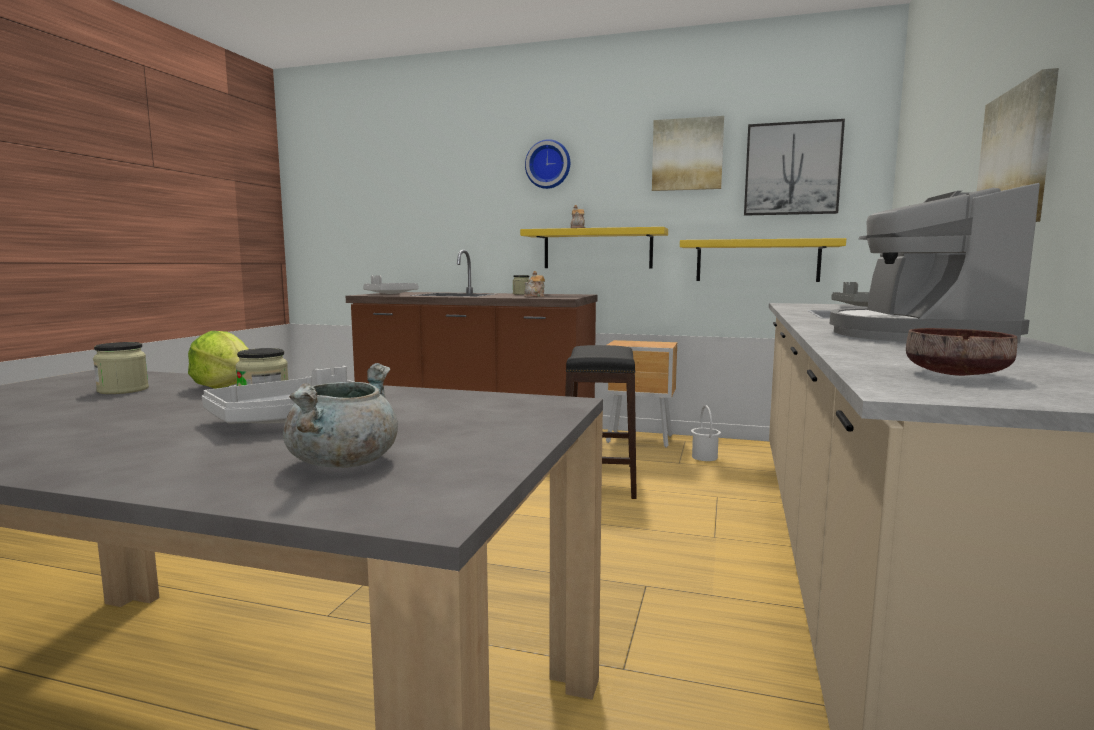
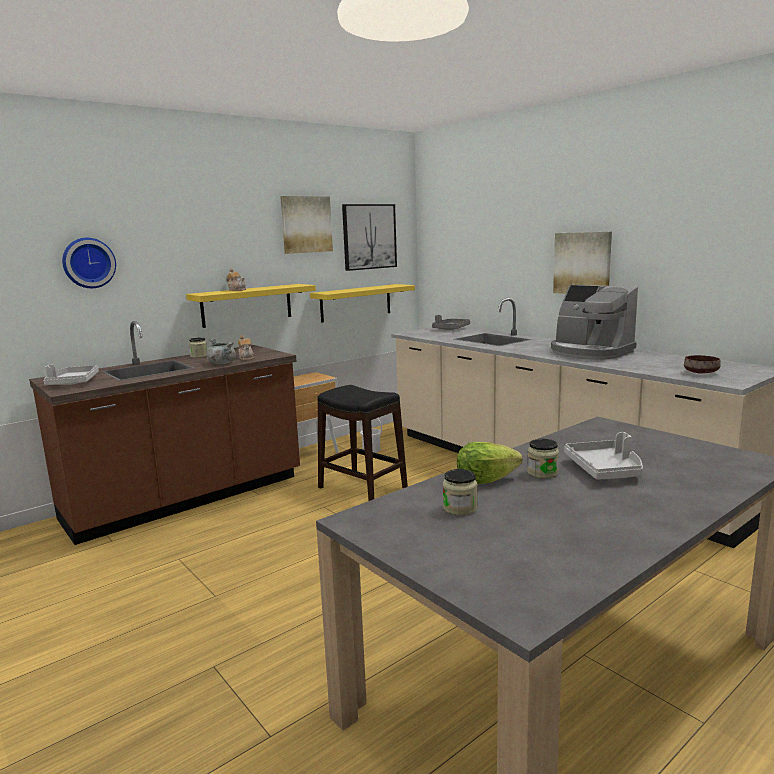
camera: 55 degrees left, 5 degrees up
grey cooking pot [283,363,398,468] -> grey cooking pot moved to [207,338,236,365]
wall clock [525,139,570,189] -> wall clock moved to [62,238,116,288]

